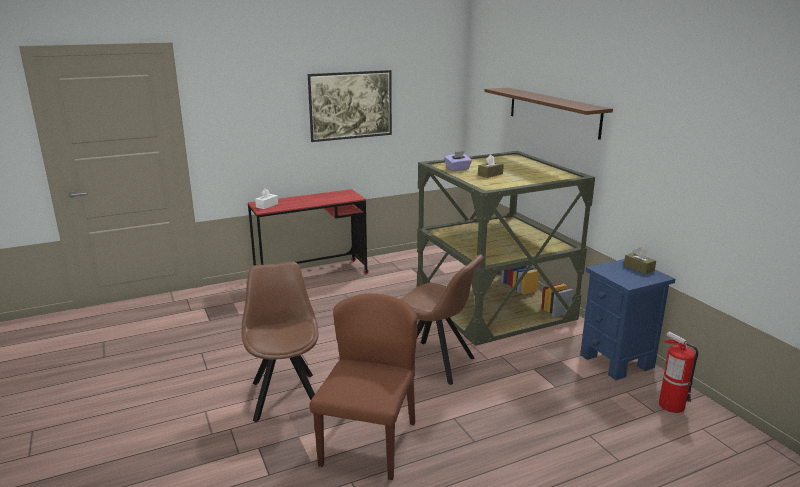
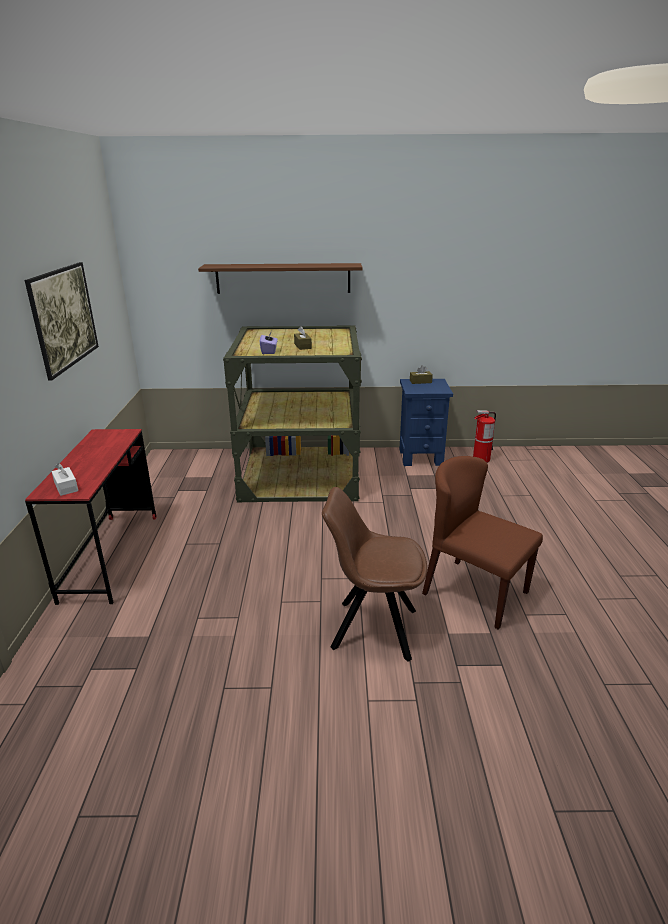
camera: 65 degrees left, 5 degrees up
brown chair [400,254,483,385] -> none

